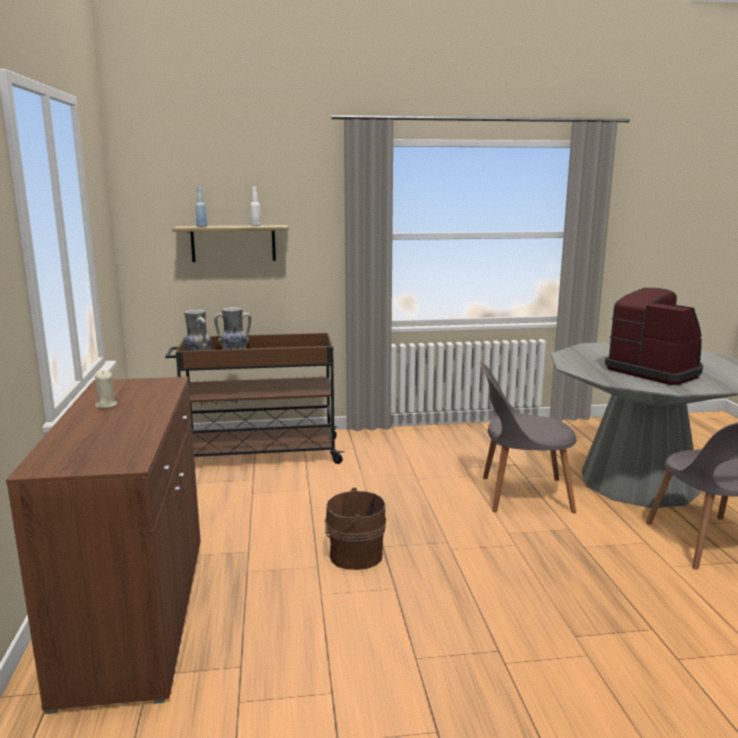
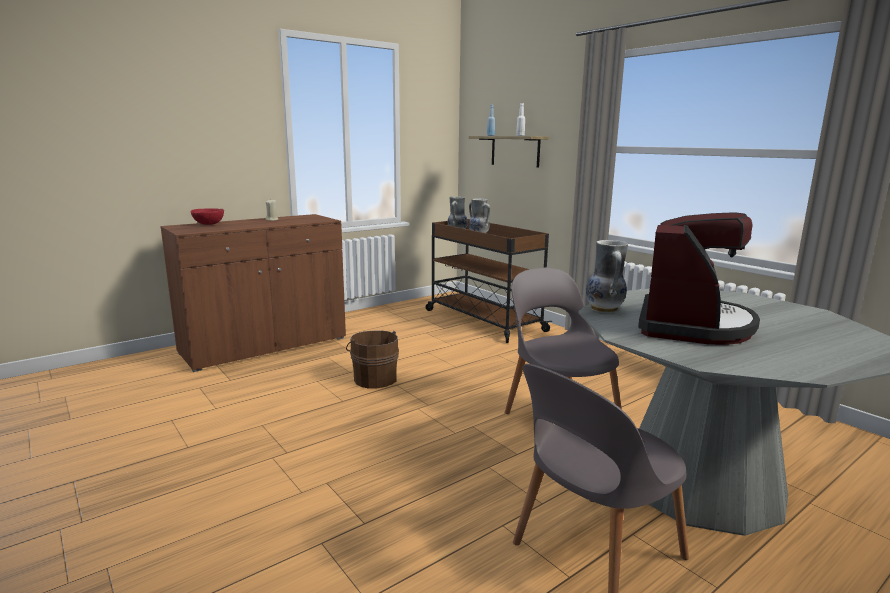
camera: 60 degrees right, 0 degrees up
none -> red bowl [190,208,224,225]
none -> vase [586,240,628,313]

